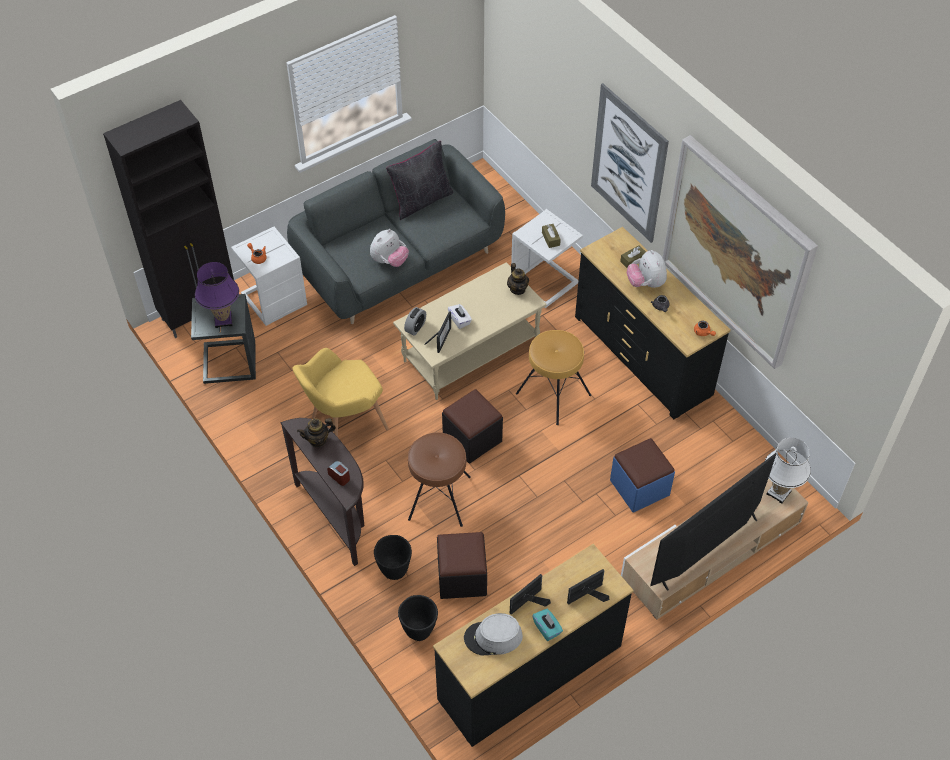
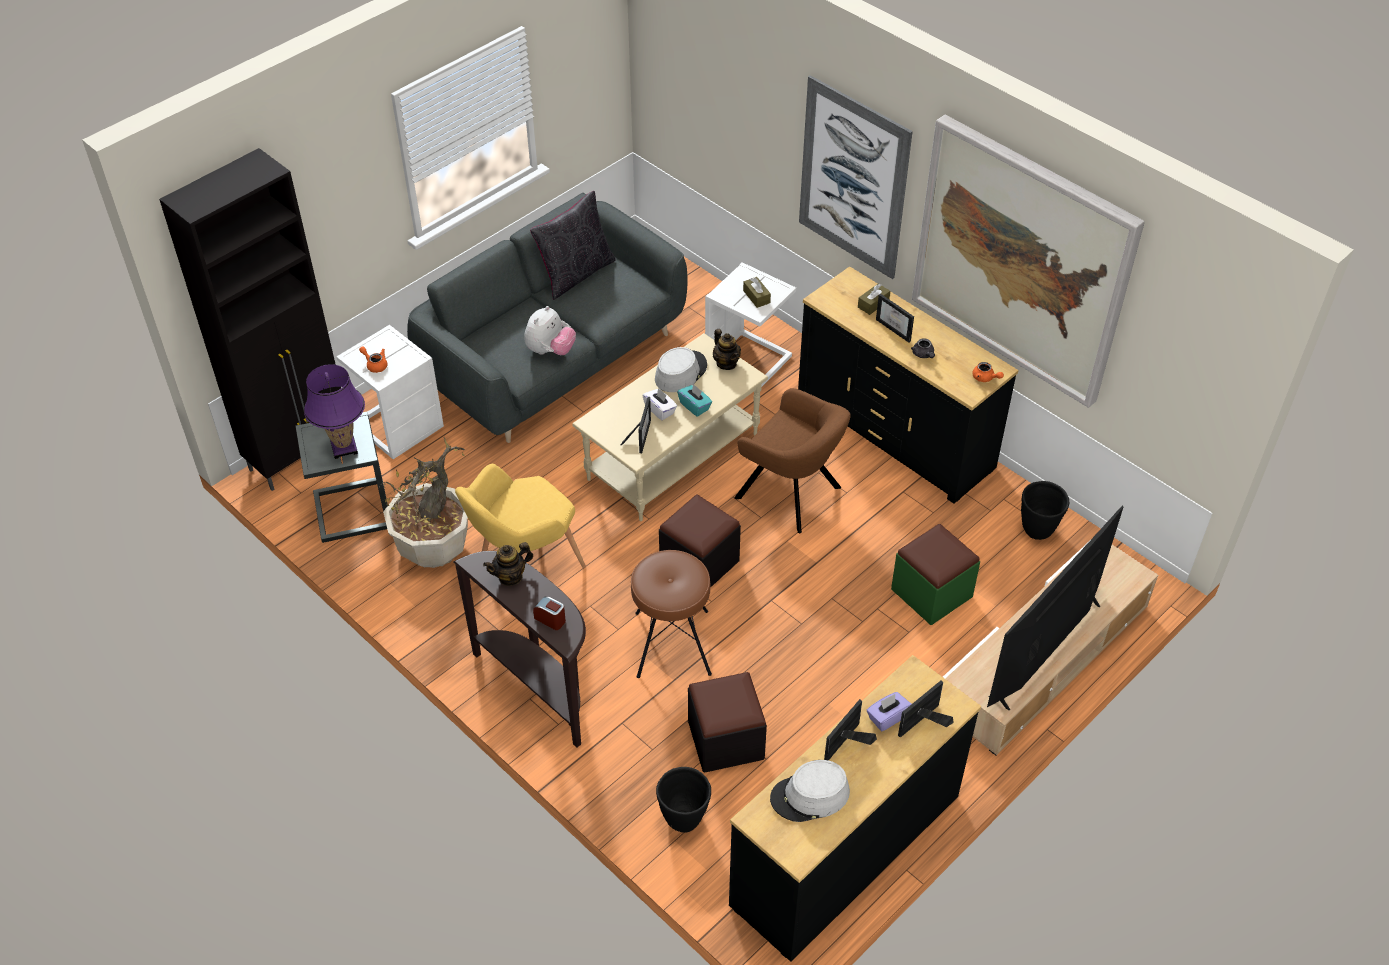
camera: 10 degrees left, 5 degrees down
black planter [374,535,412,580] -> black planter moved to [1021,481,1069,540]
alarm clock [404,307,426,336] -> none
brown stool [516,330,591,425] -> brown armchair [735,388,851,533]
turquoise tissue box [532,609,563,641] -> turquoise tissue box moved to [677,384,712,417]
blue ottoman [610,438,675,513] -> green ottoman [891,524,980,625]
plush toy [627,250,667,288] -> picture frame [876,294,914,343]
white table lamp [765,438,811,504] -> none
none -> potted plant [381,437,468,568]
none -> grey hat [655,347,707,392]
none -> purple tissue box [867,692,911,731]

